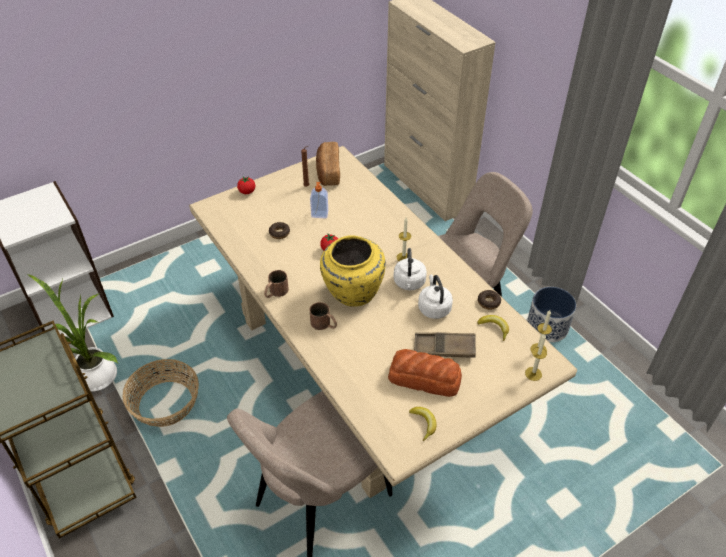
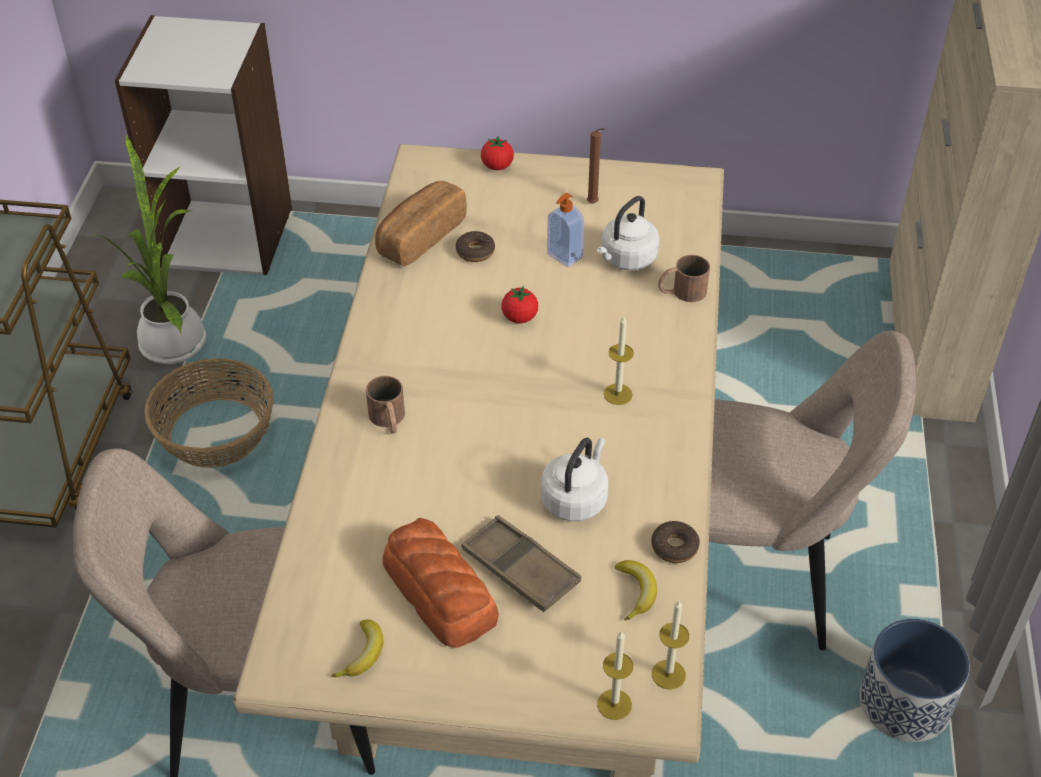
camera: 40 degrees right, 0 degrees up
brown mug [264,270,289,298] -> brown mug moved to [658,255,710,302]
bread [316,142,340,186] -> bread moved to [375,181,467,267]
yellow vase [320,235,386,307] -> none
white kettle [393,248,427,290] -> white kettle moved to [597,196,659,270]

